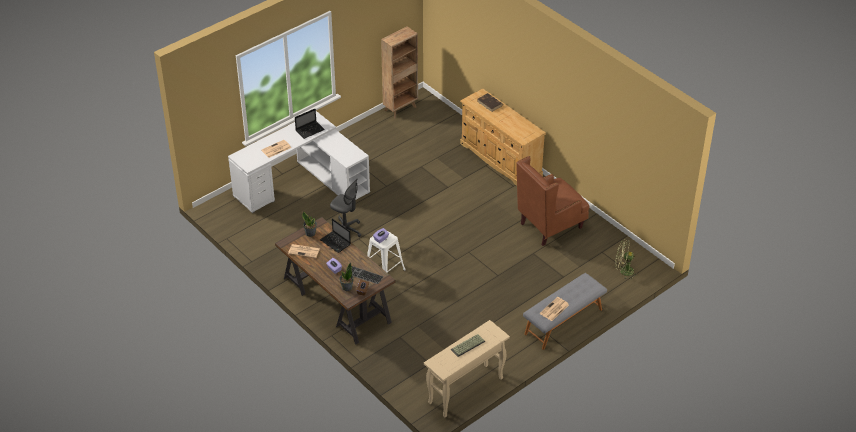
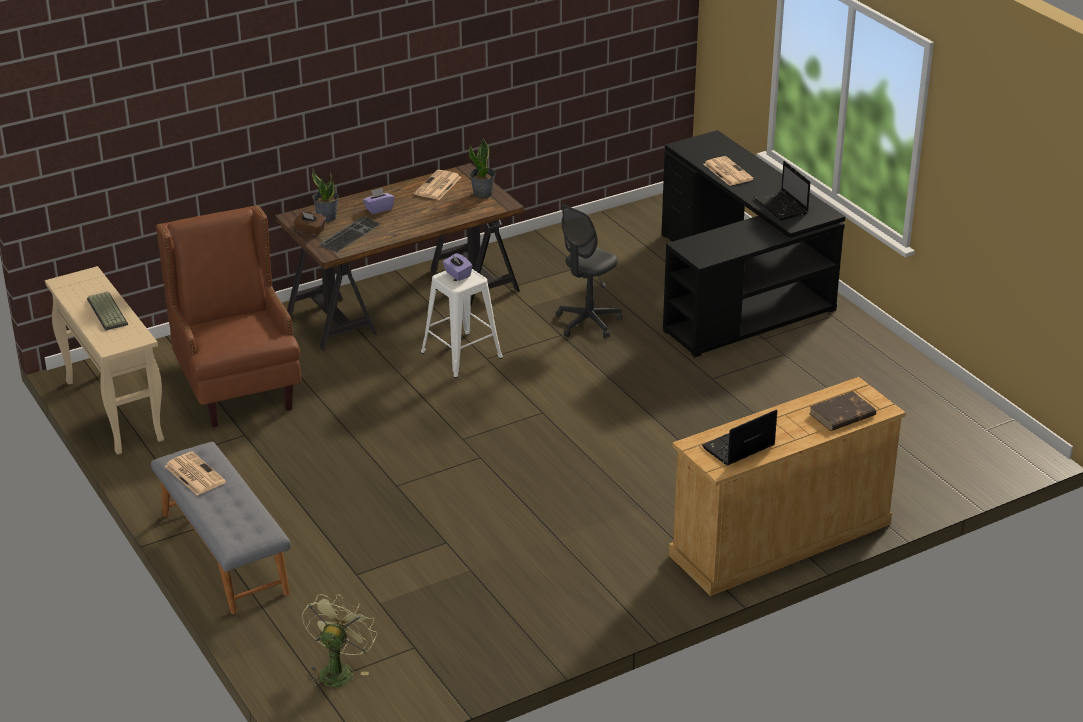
camera: 100 degrees right, 10 degrees down
white desk [228,111,370,213] -> black desk [661,130,846,357]
laptop [320,218,351,253] -> laptop moved to [702,410,777,465]
brown bookcase [381,26,418,119] -> none
brown armchair [516,156,590,246] -> brown armchair moved to [156,206,301,427]

